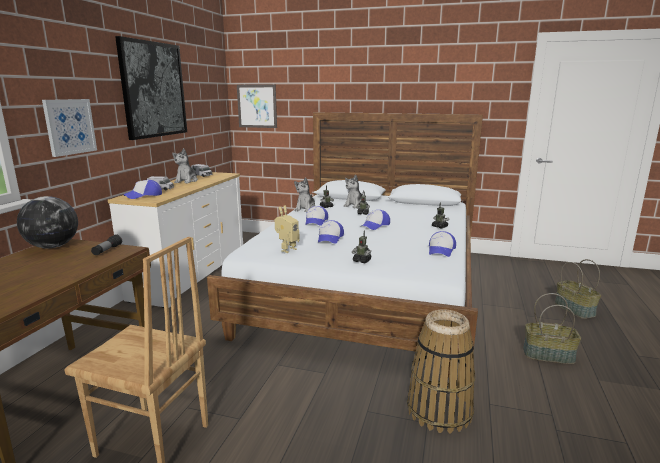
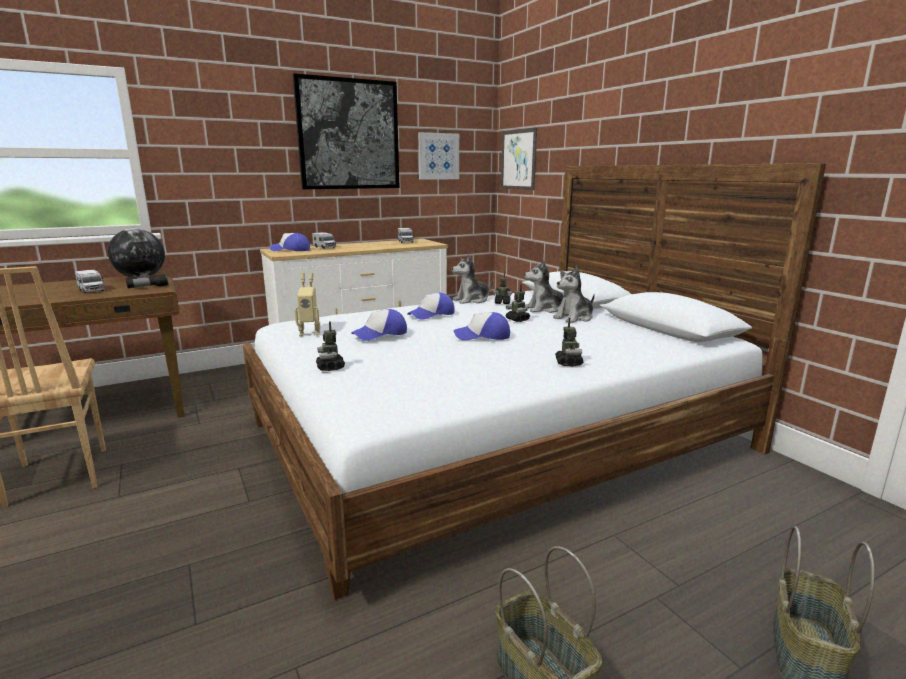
camera: 45 degrees right, 0 degrees up
picture [42,99,97,157] -> picture moved to [418,132,459,180]
plush toy [172,148,198,184] -> plush toy moved to [553,266,595,323]
basket [407,309,475,434] -> none
cap [429,231,456,257] -> none
none -> toy truck [75,269,105,293]

